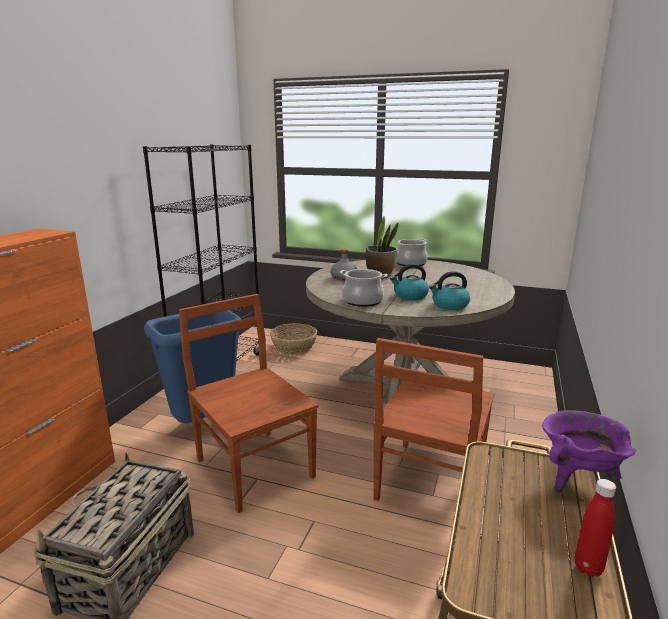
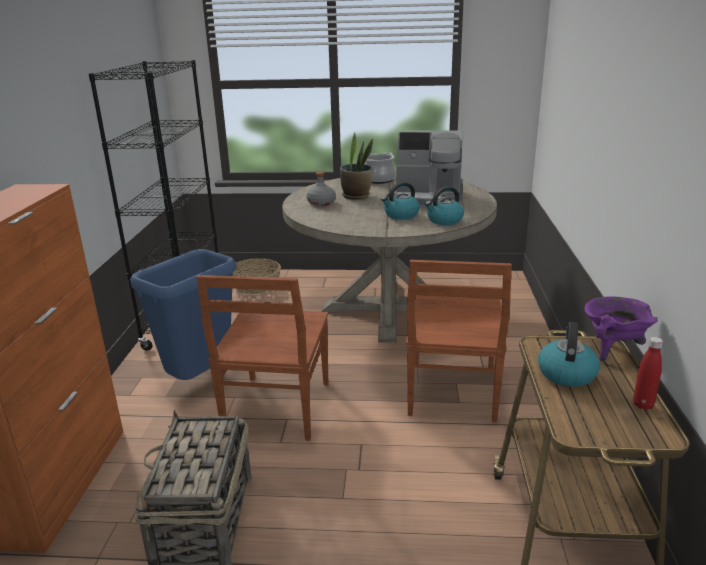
camera: 15 degrees left, 5 degrees up
brown chair [179,294,318,513] -> brown chair turned 120 degrees counterclockwise [197,275,328,441]
cooking pot [340,269,388,307] -> none
none -> coffee machine [393,130,463,208]
none -> kettle [538,322,600,387]

